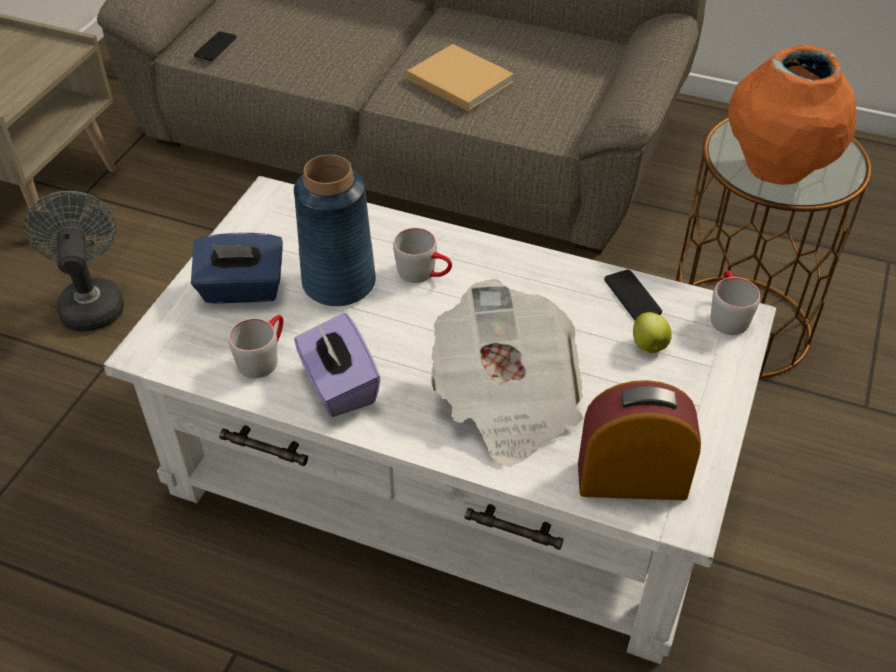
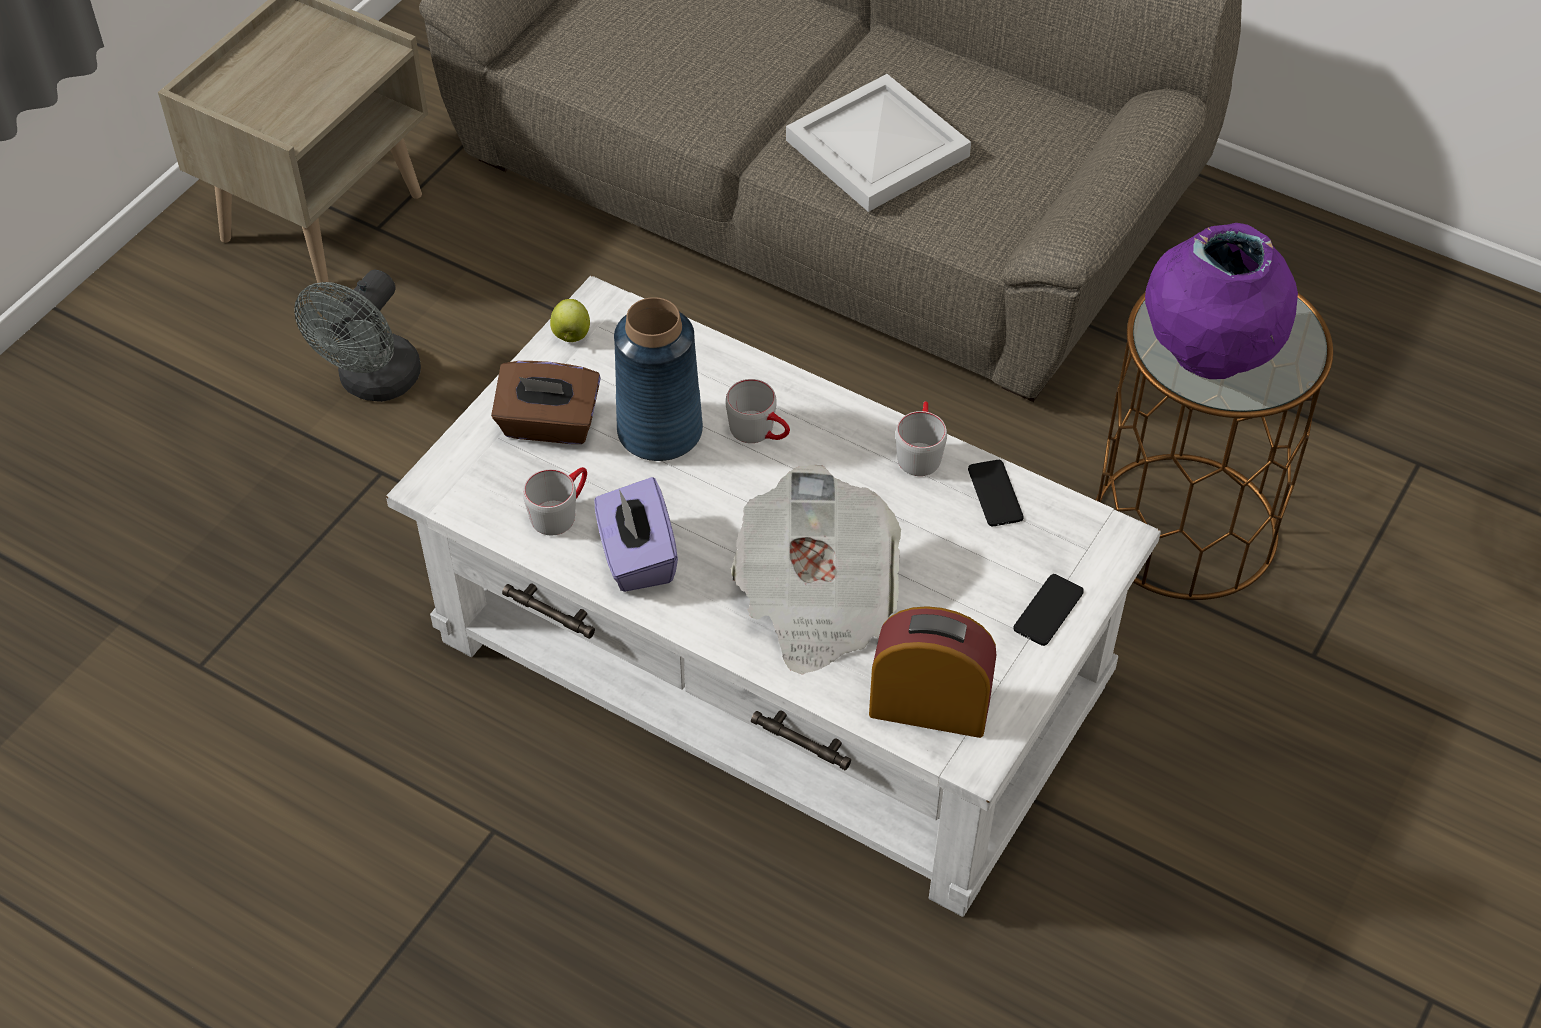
camera: 10 degrees right, 5 degrees up
grey fan [24,191,124,332] -> grey fan turned 150 degrees counterclockwise [295,270,421,402]
blue tissue box [191,233,283,304] -> brown tissue box [491,361,601,444]
phone [194,31,237,61] -> phone moved to [1014,574,1084,646]
beige book [407,44,514,111] -> white tray [786,74,971,212]
apple [633,312,672,353] -> apple moved to [550,299,590,342]
grey mug [710,270,760,335] -> grey mug moved to [895,401,947,476]
orange vase [728,45,856,185] -> purple vase [1145,223,1298,379]

